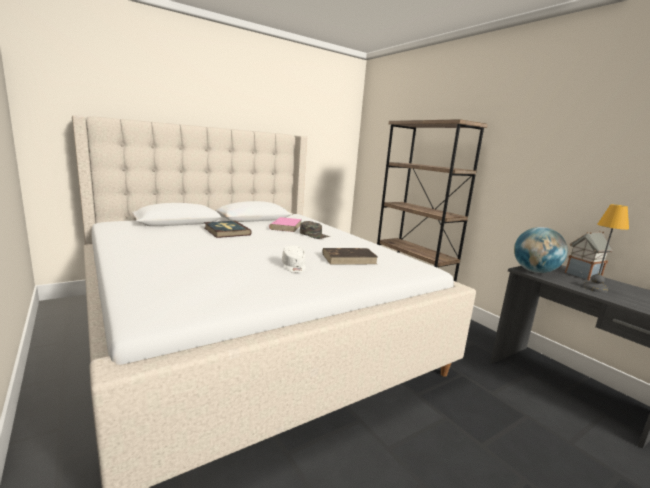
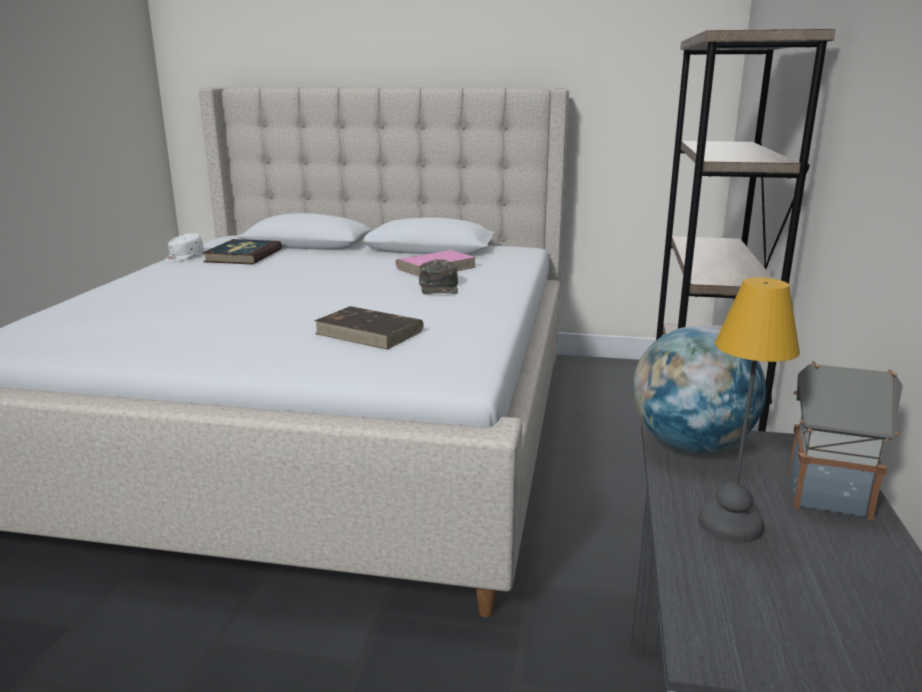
camera: 45 degrees right, 5 degrees up
book [204,221,252,238] -> book moved to [202,239,282,265]
white cap [282,246,306,273] -> white cap moved to [164,233,204,262]

